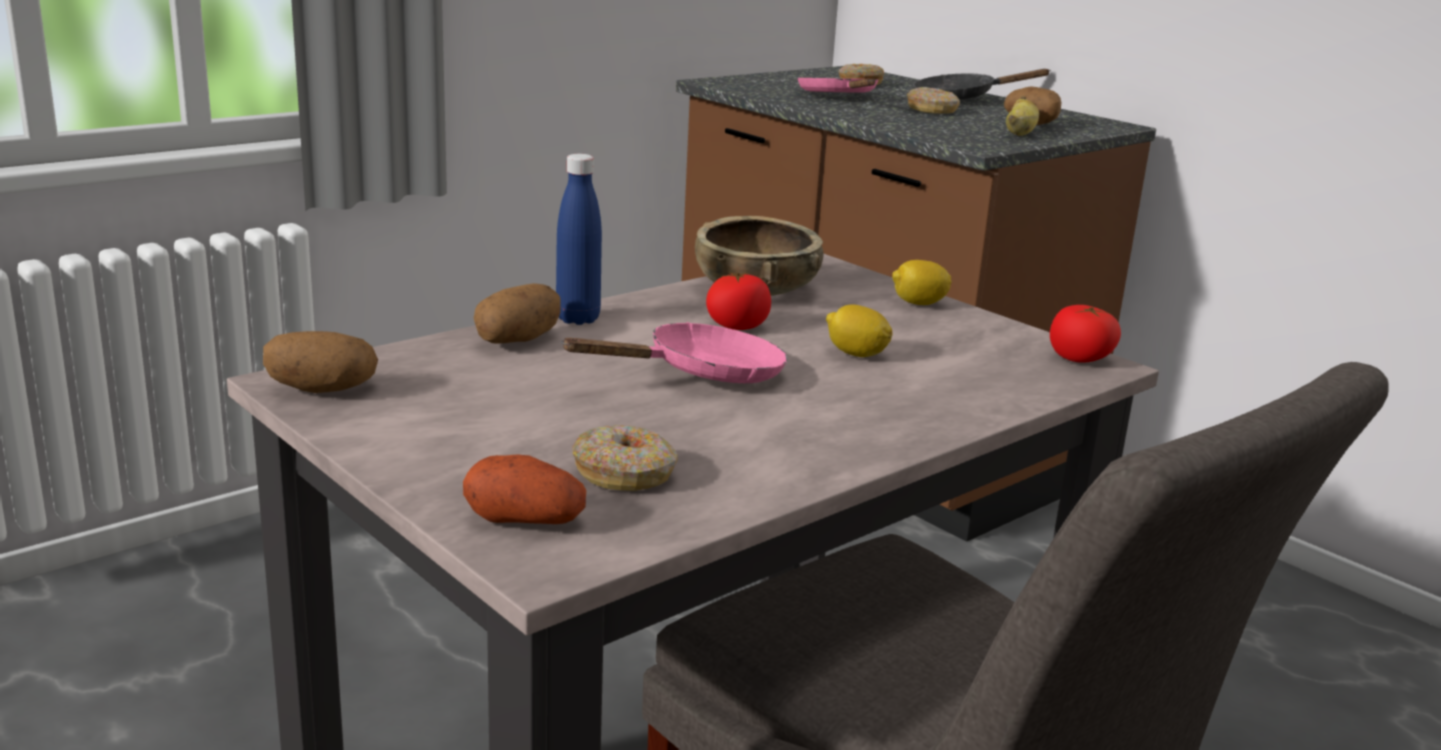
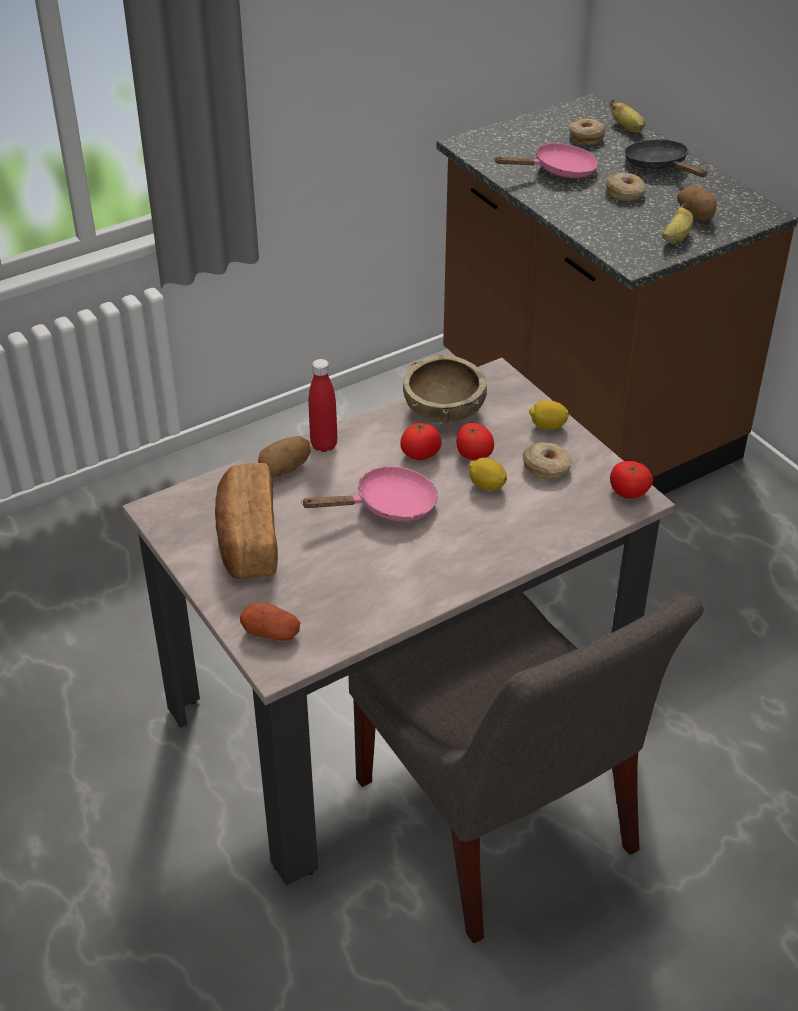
camera: 10 degrees right, 20 degrees up
potato [263,331,378,393] -> none
blue bottle [556,154,602,325] -> red bottle [308,359,337,452]
donut [572,425,678,491] -> donut moved to [523,442,572,480]
pink frying pan [797,78,878,93] -> pink frying pan turned 75 degrees clockwise [494,143,599,178]
black frying pan [913,69,1051,100] -> black frying pan turned 60 degrees clockwise [624,139,707,177]
none -> bread [215,463,278,579]
none -> tomato [456,423,494,460]
none -> banana [610,100,645,133]

